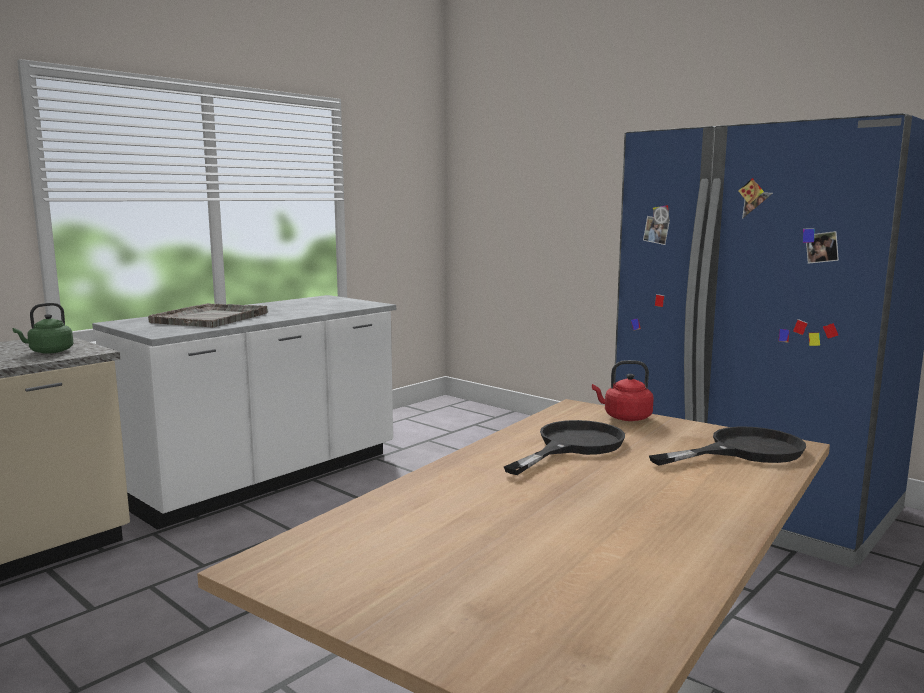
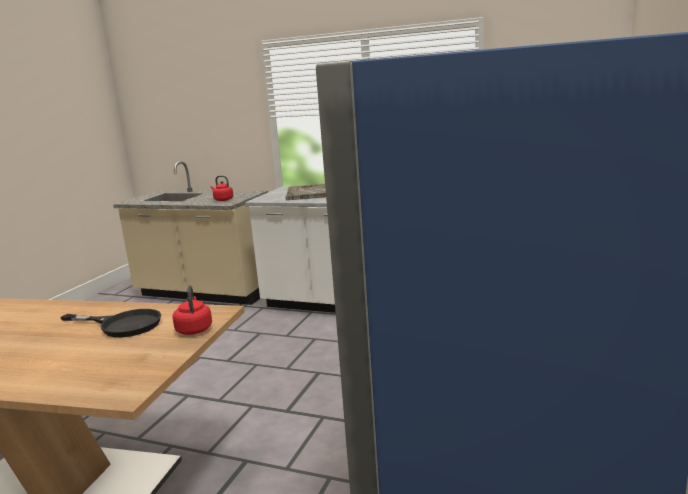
camera: 70 degrees right, 5 degrees up
green kettle [13,303,73,354] -> red kettle [211,175,233,201]
black frying pan [649,426,806,466] -> none

